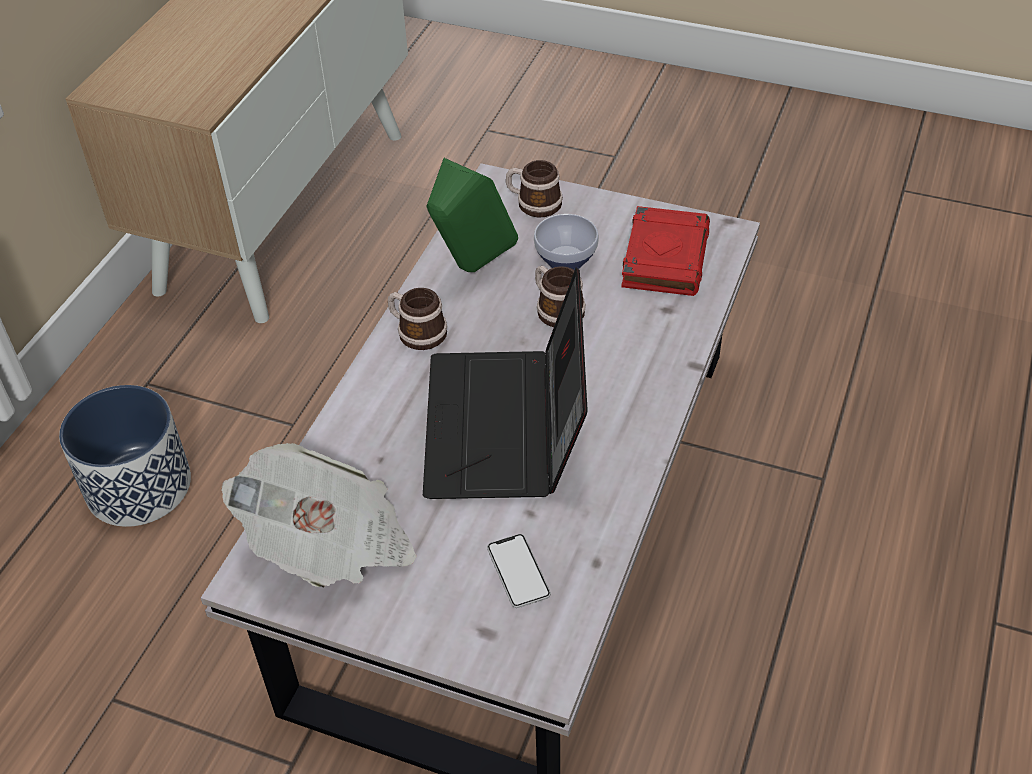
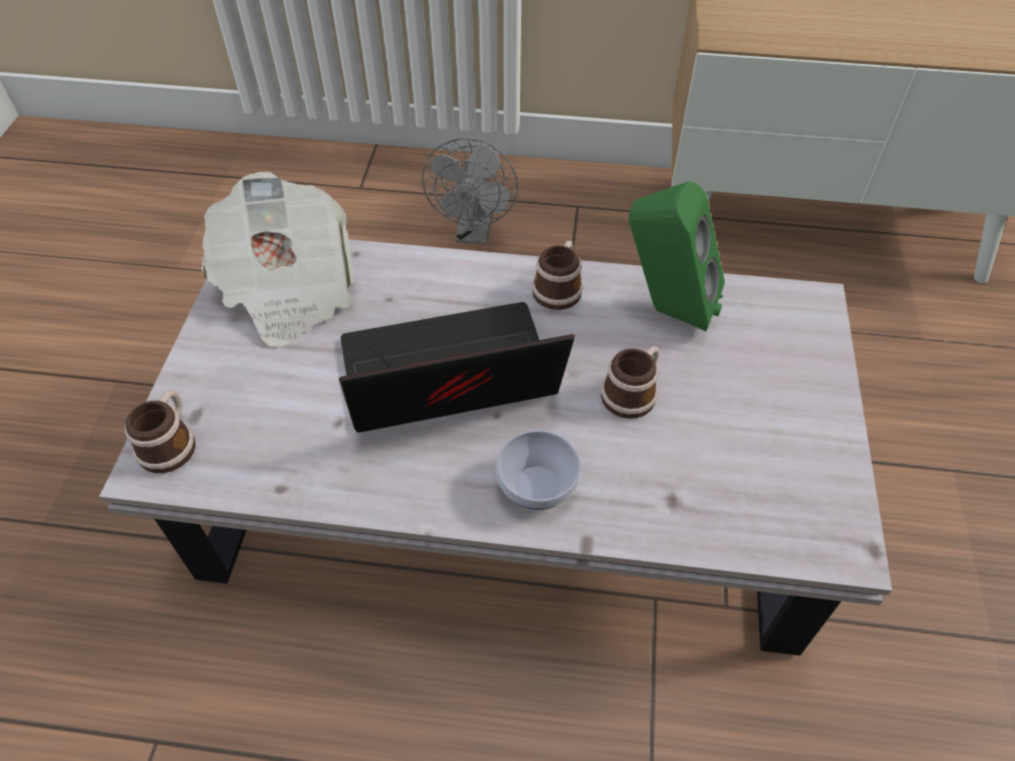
camera: 75 degrees right, 5 degrees up
planter [59,385,191,527] -> grey fan [422,138,518,245]
phone [487,534,551,608] -> none
mug [506,160,563,217] -> mug moved to [125,390,196,473]
bowl [534,214,599,270] -> bowl moved to [496,430,581,510]
red book [621,206,710,296] -> none

